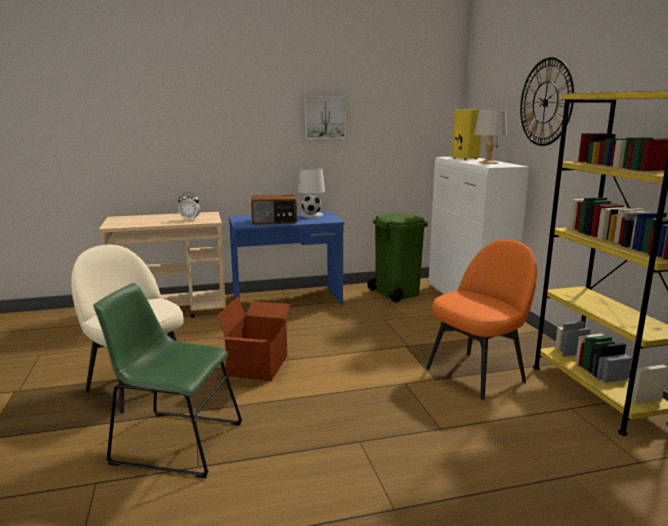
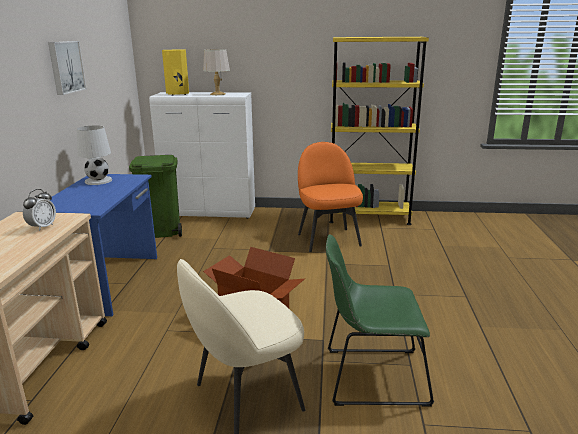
camera: 70 degrees left, 5 degrees up
green chair [94,283,242,478] -> green chair turned 60 degrees clockwise [326,234,434,407]
radio [251,195,297,225] -> none
wall clock [520,57,574,146] -> none

